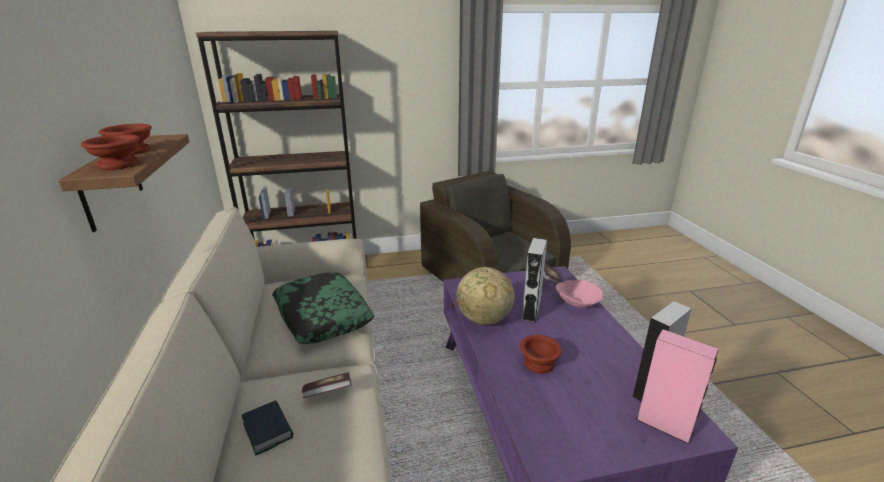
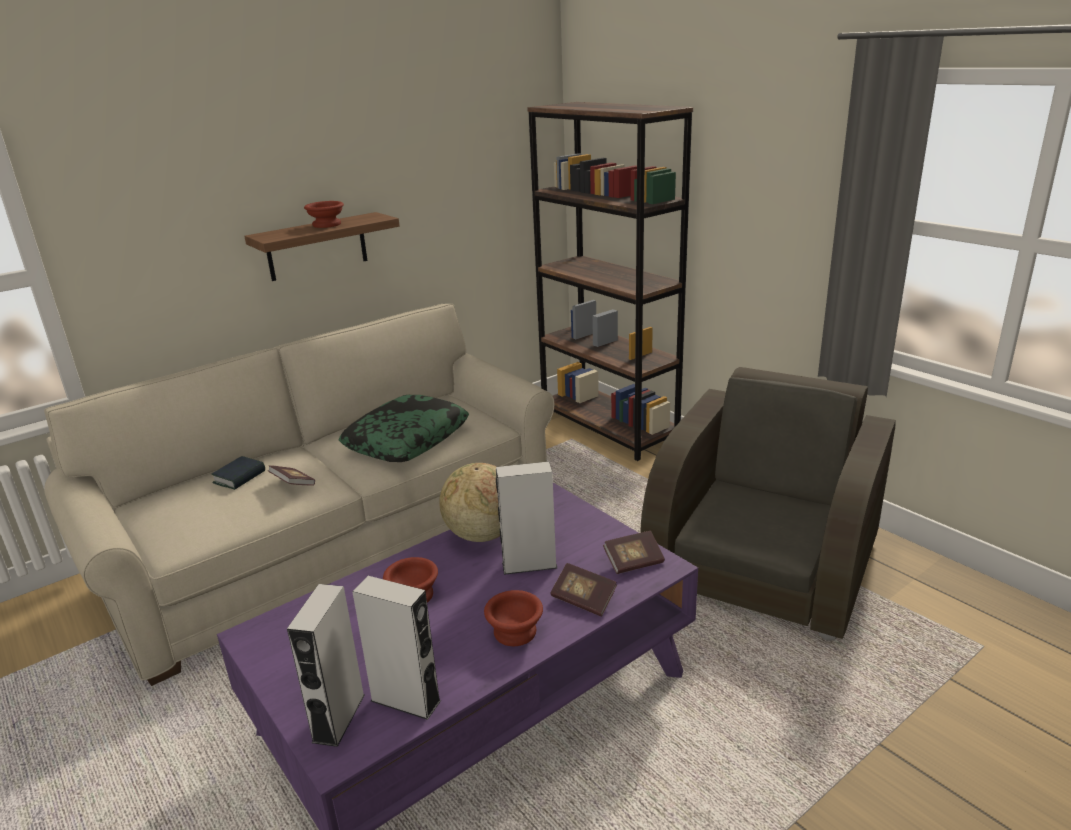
camera: 65 degrees right, 0 degrees up
brown bowl [81,134,140,170] -> brown bowl moved to [484,590,543,646]
pink bowl [555,280,603,308] -> book [550,563,617,617]
pink speaker [636,329,718,444] -> grey speaker [287,584,365,747]

